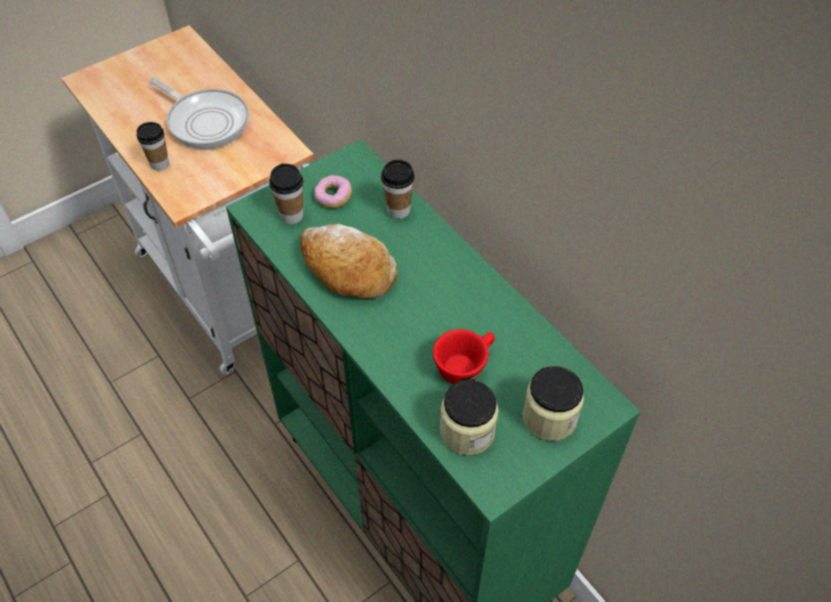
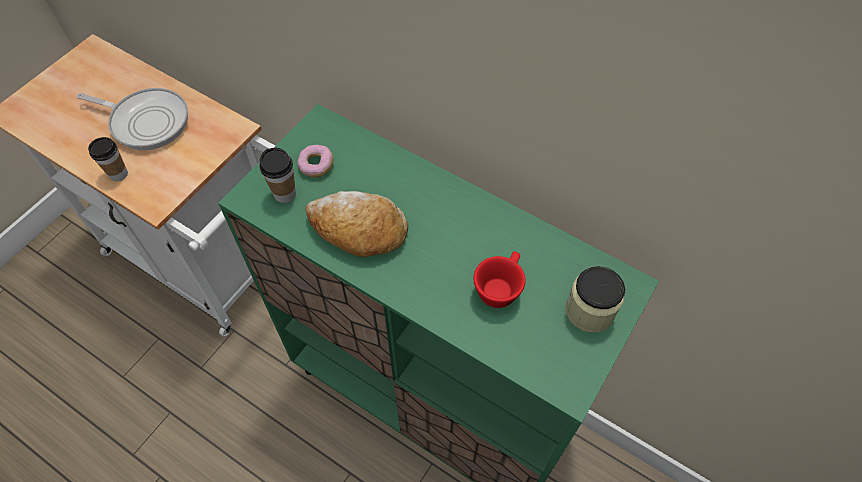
camera: 20 degrees left, 5 degrees up
cup [381,159,415,219] -> none
jar [440,379,499,455] -> none

